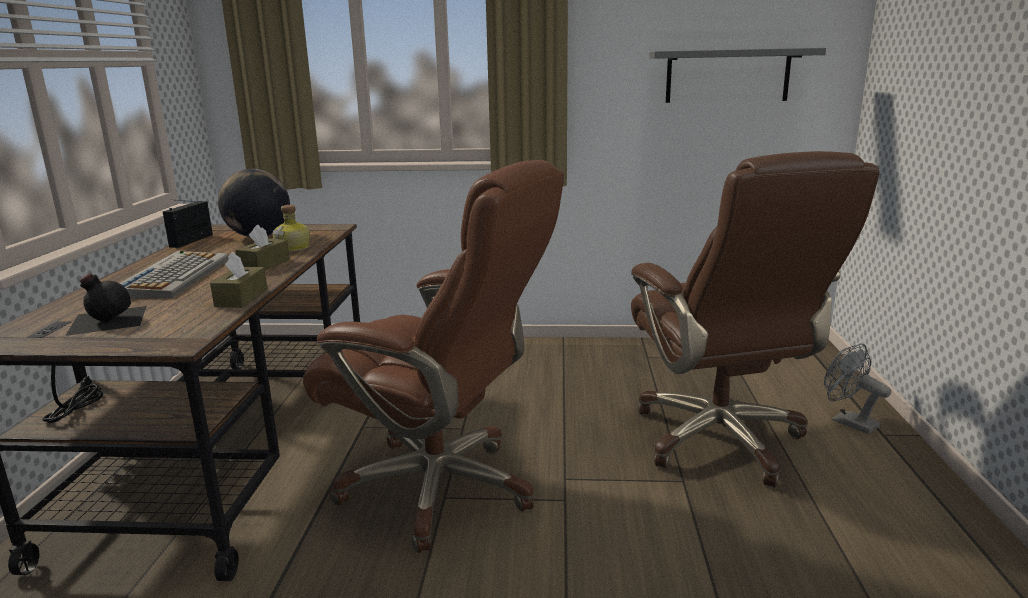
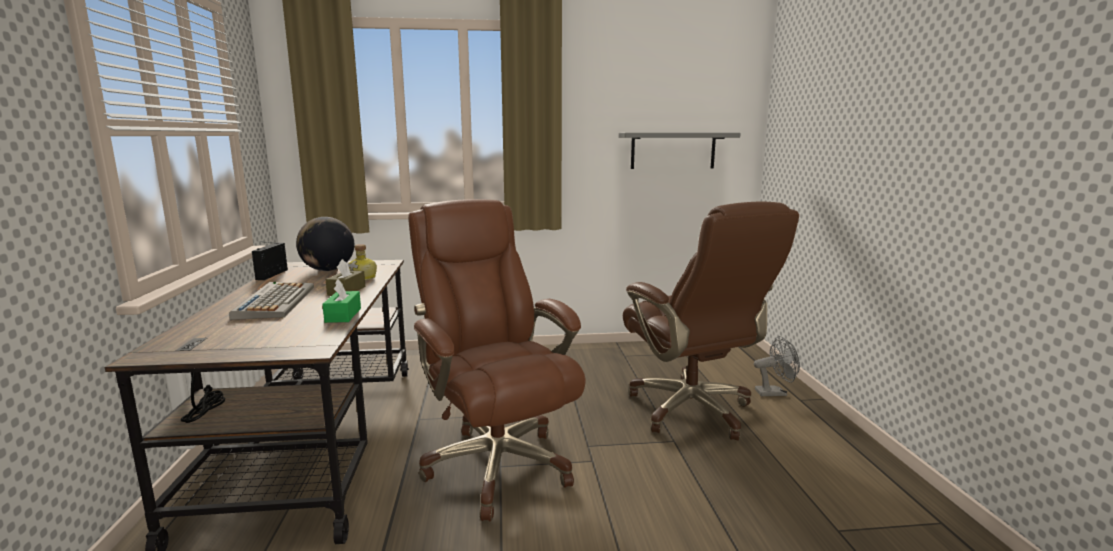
camera: 10 degrees left, 5 degrees down
black bottle [65,273,147,336] -> none
brown tissue box [210,252,268,308] -> green tissue box [322,279,361,323]
brown office chair [303,160,564,553] -> brown office chair turned 135 degrees counterclockwise [408,199,586,521]
grey fan [824,344,891,434] -> grey fan turned 135 degrees clockwise [754,336,800,396]

